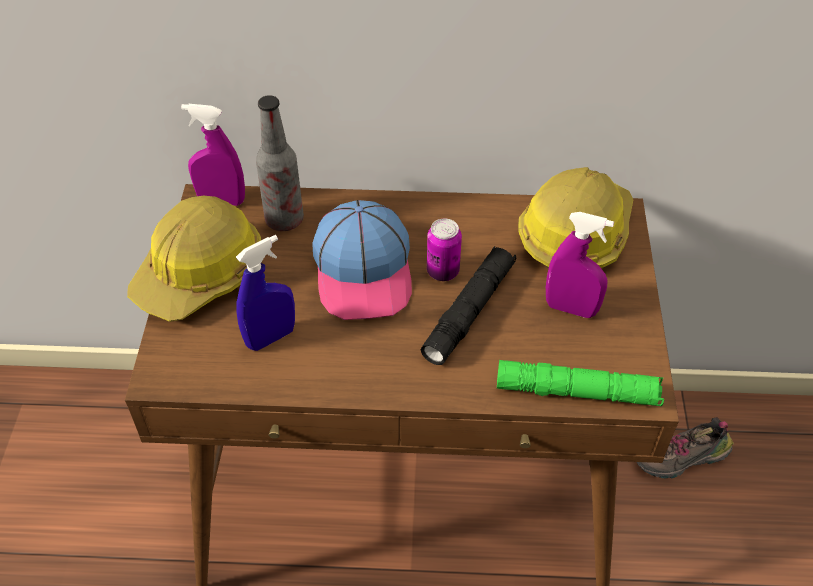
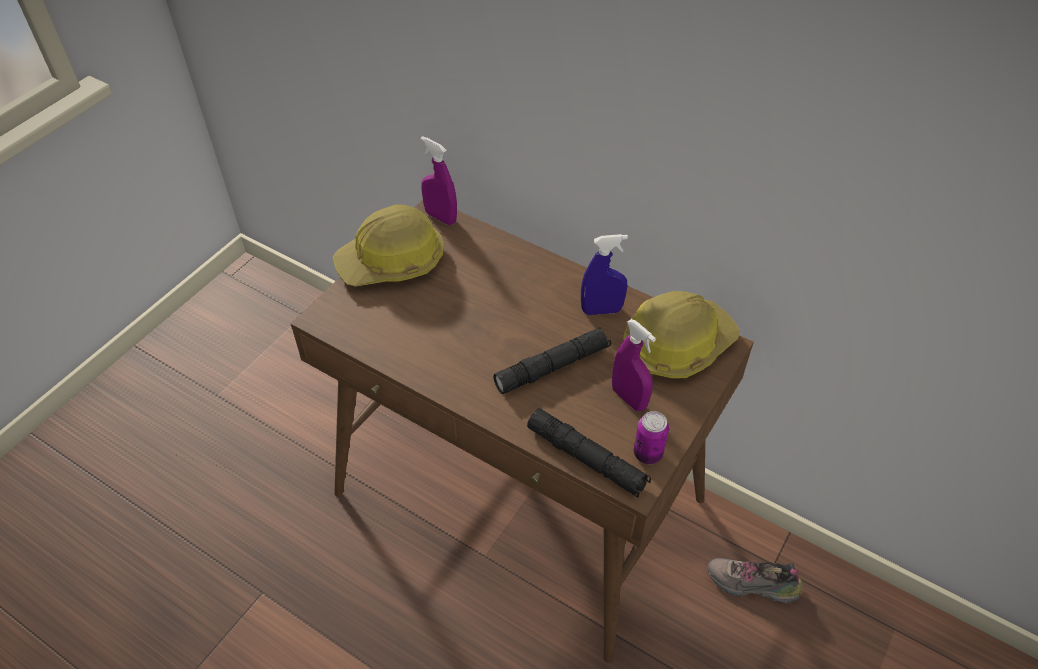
camera: 30 degrees right, 0 degrees up
blue spray bottle [236,235,295,351] -> blue spray bottle moved to [581,234,628,315]
bottle [256,95,304,231] -> none
cap [312,200,412,320] -> none
can [427,218,462,281] -> can moved to [634,411,669,464]
green flashlight [497,360,664,406] -> black flashlight [527,408,651,498]

